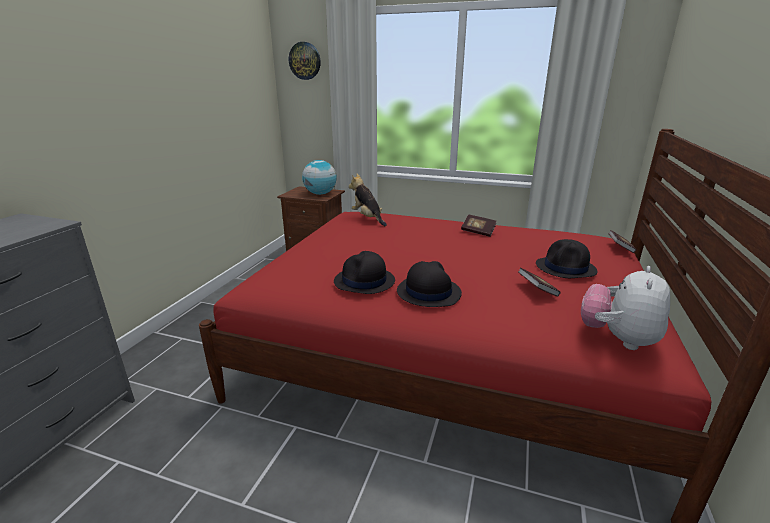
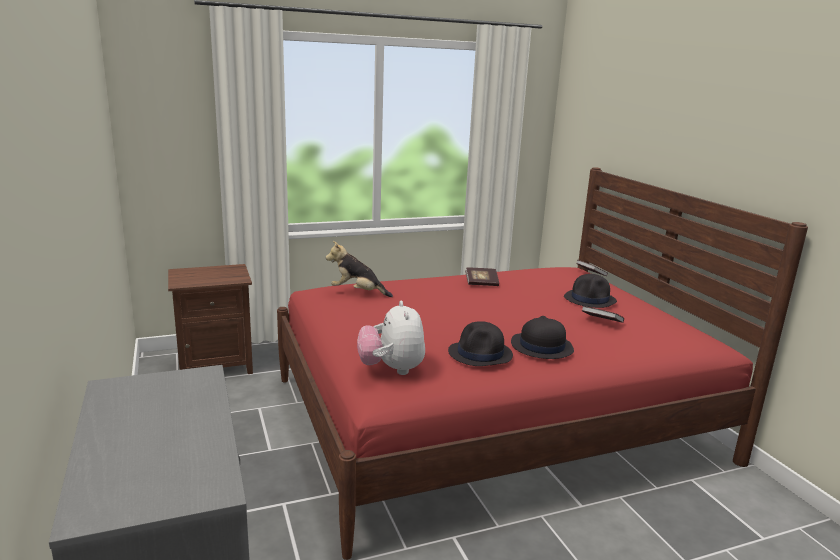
camera: 40 degrees left, 5 degrees down
wall clock [289,42,321,80] -> none
globe [302,160,337,195] -> none
plush toy [581,266,670,350] -> plush toy moved to [357,301,425,375]

